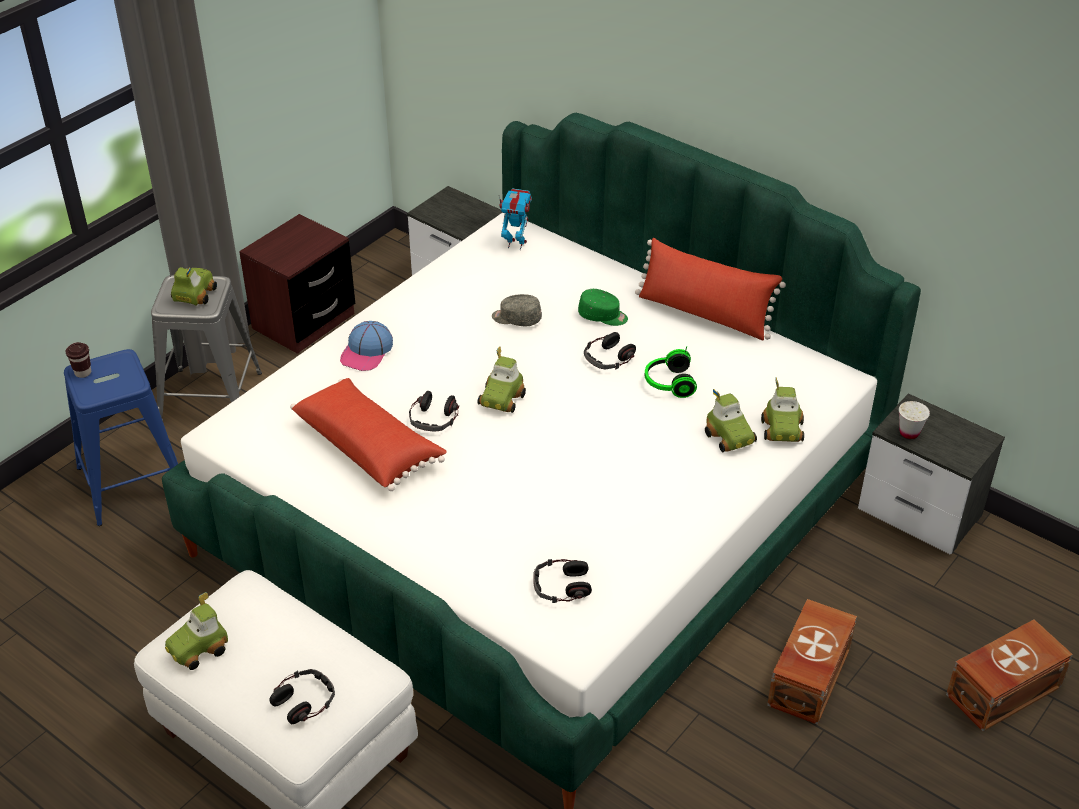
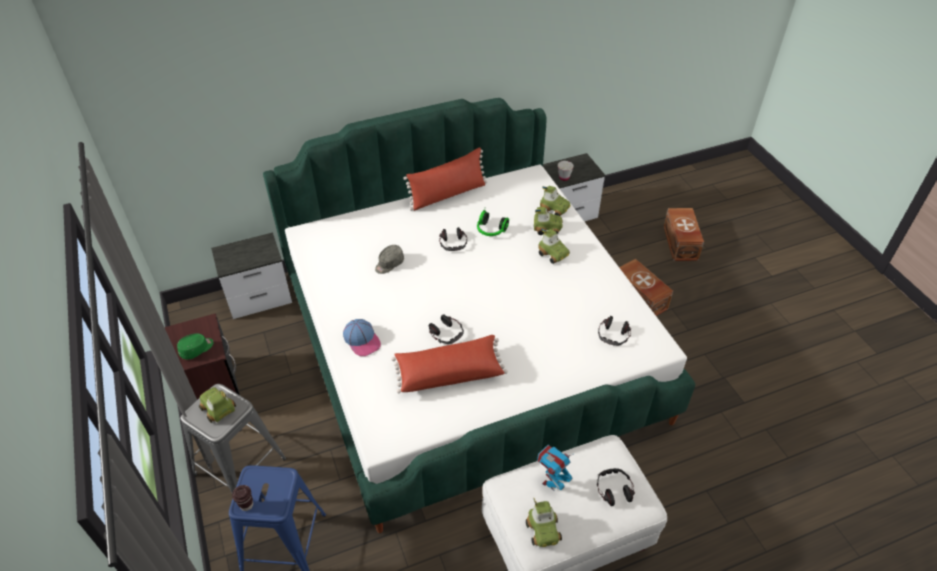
camera: 60 degrees left, 5 degrees up
toy car [477,346,526,413] -> toy car moved to [538,228,570,264]
toy robot [499,188,532,250] -> toy robot moved to [537,445,573,491]
green cap [578,289,628,326] -> green cap moved to [177,333,214,359]

